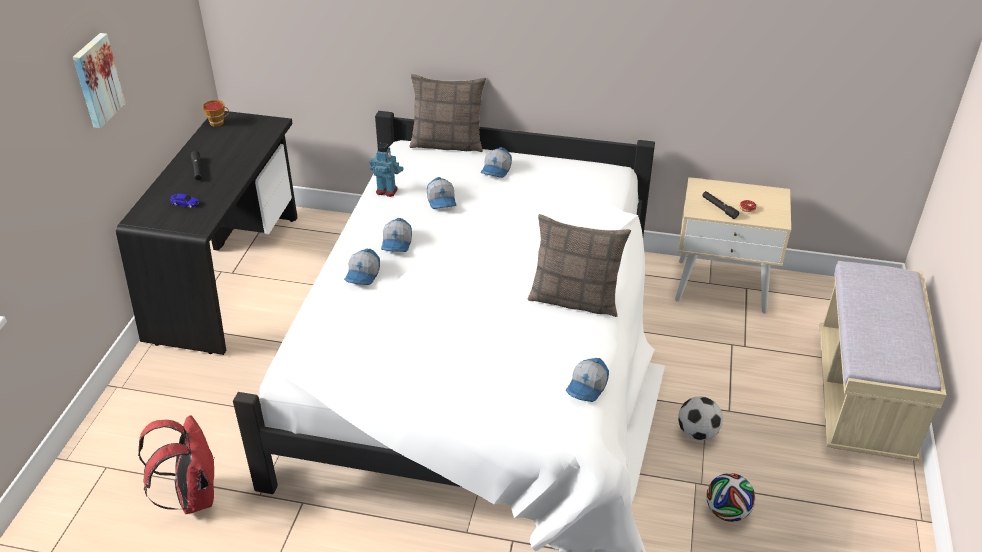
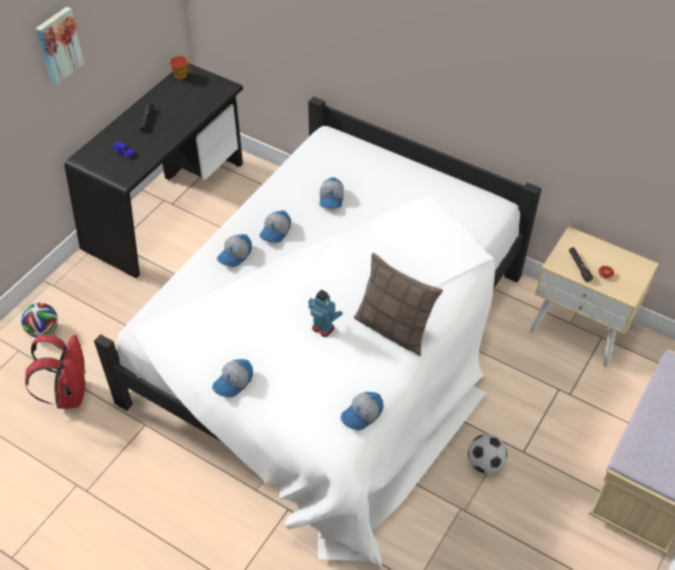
camera: 20 degrees right, 10 degrees up
toy robot [369,143,404,197] -> toy robot moved to [308,289,343,337]
pillow [409,74,486,152] -> none
cap [481,147,512,178] -> cap moved to [212,359,253,398]
football [706,473,755,522] -> football moved to [21,303,58,338]

